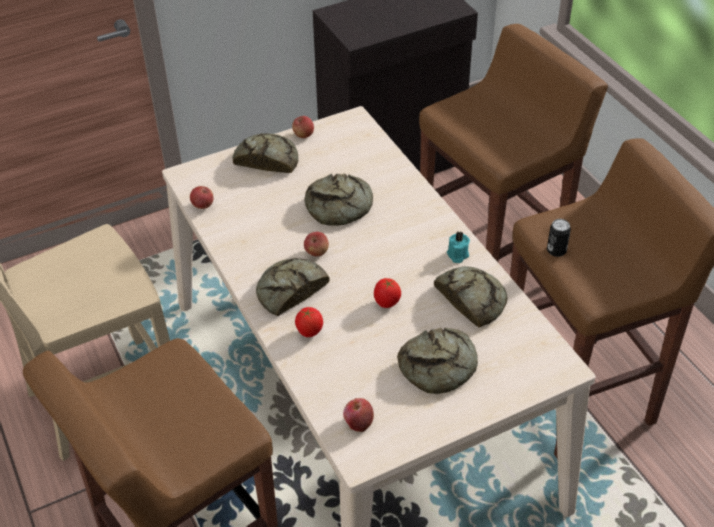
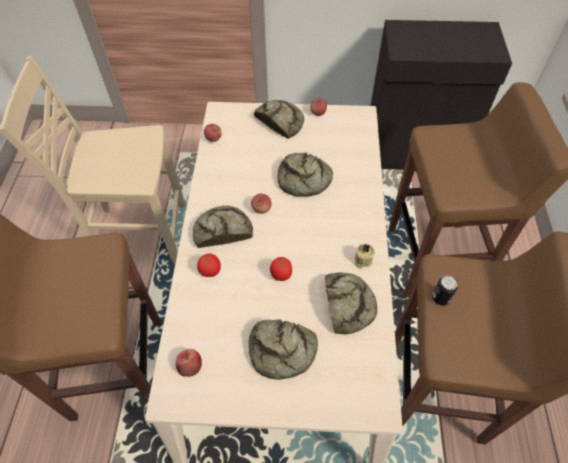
camera: 30 degrees right, 10 degrees up
turquoise candle [447,232,470,263] -> beige candle [355,244,375,269]

